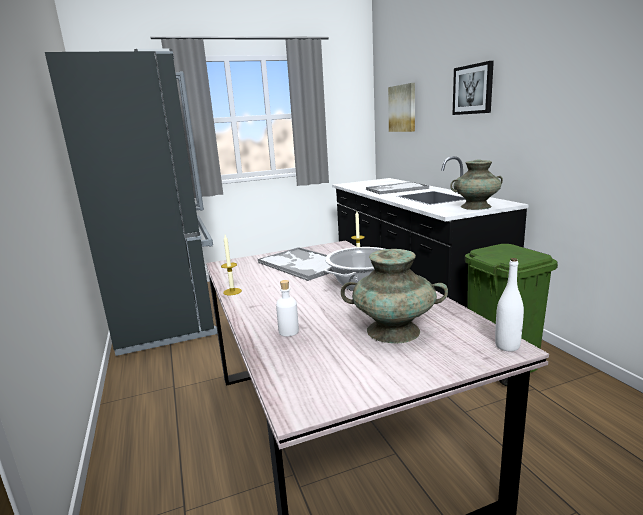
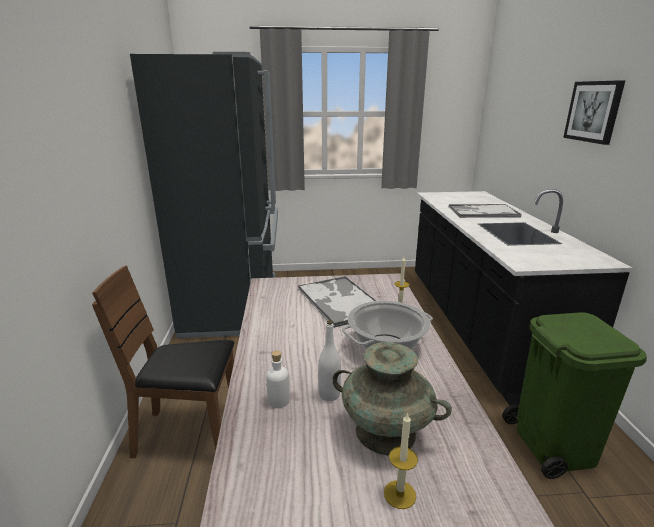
camera: 15 degrees right, 5 degrees up
candle [221,235,242,295] -> candle moved to [384,412,418,509]
picture [388,83,415,132] -> none
turquoise vase [450,159,503,210] -> none
white bottle [495,258,524,352] -> white bottle moved to [318,320,341,401]
none -> brown chair [92,265,234,458]

